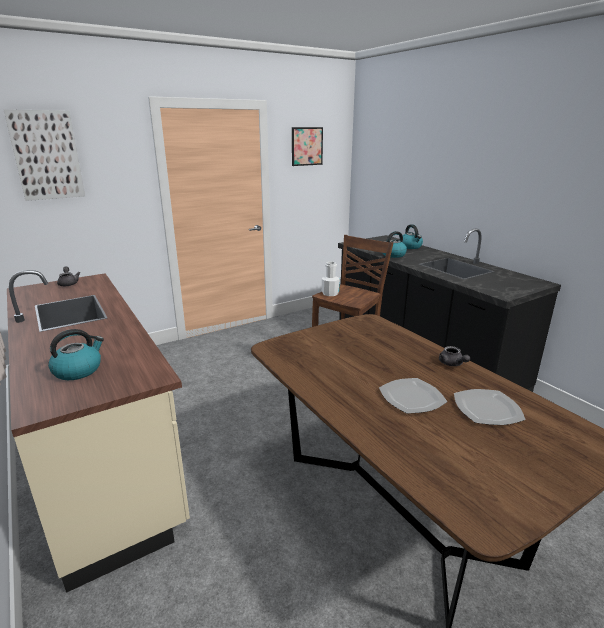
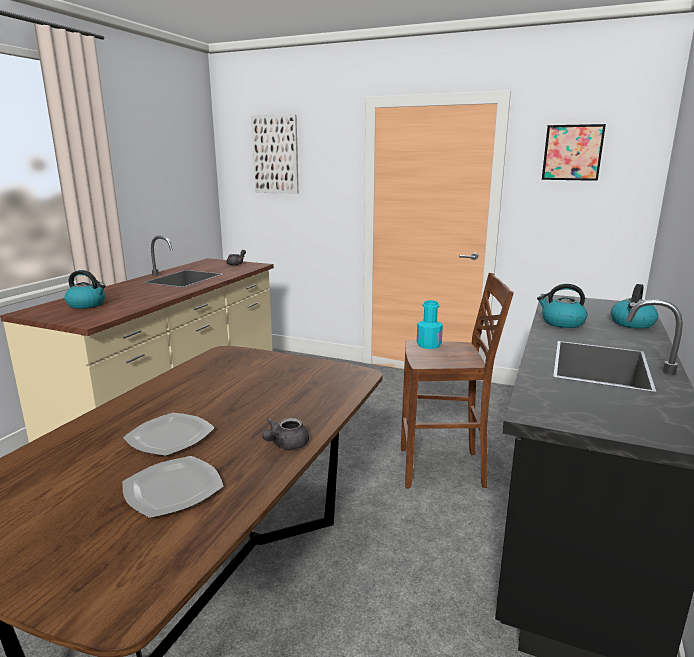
camera: 55 degrees right, 5 degrees down
white bottle [322,262,340,296] -> turquoise bottle [417,300,443,349]

